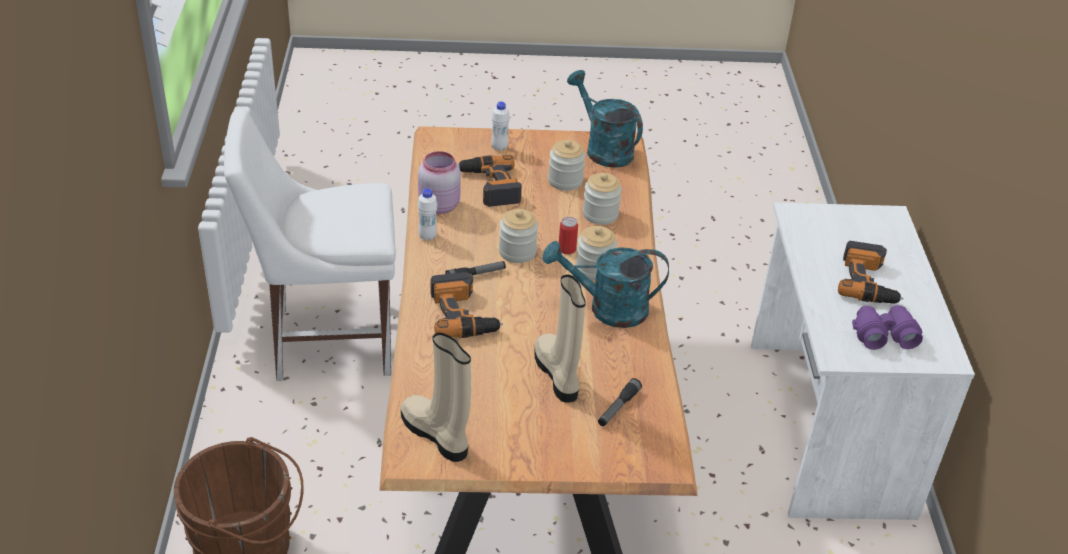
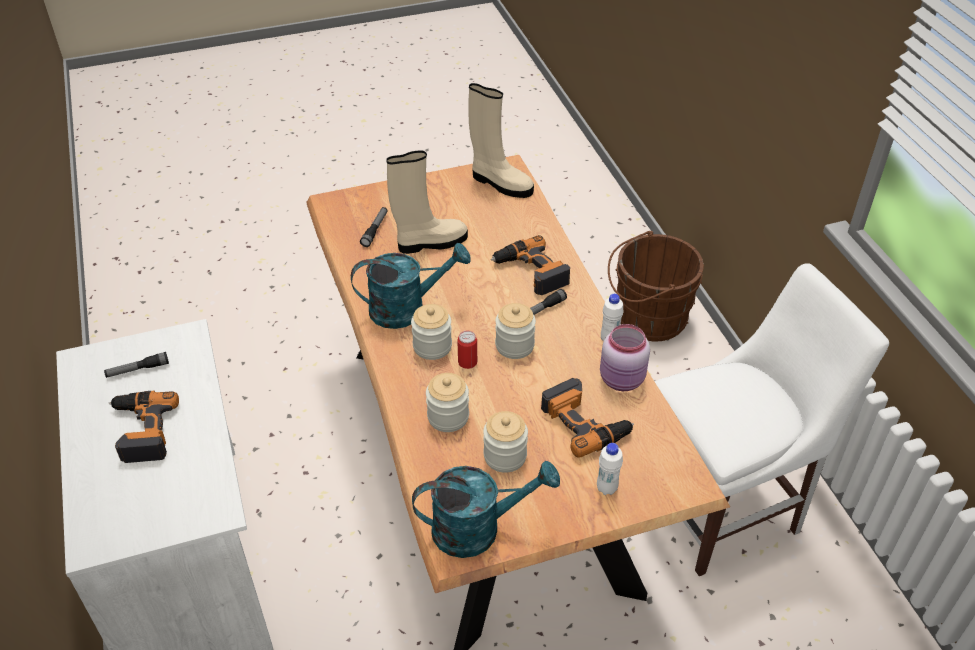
camera: 165 degrees right, 5 degrees up
beige boot [534,274,586,403] -> beige boot turned 75 degrees counterclockwise [387,150,468,254]
turquoise watering can [567,70,643,168] -> turquoise watering can turned 45 degrees counterclockwise [412,461,560,558]
purple binoculars [852,305,923,350] -> flashlight [104,352,169,378]

